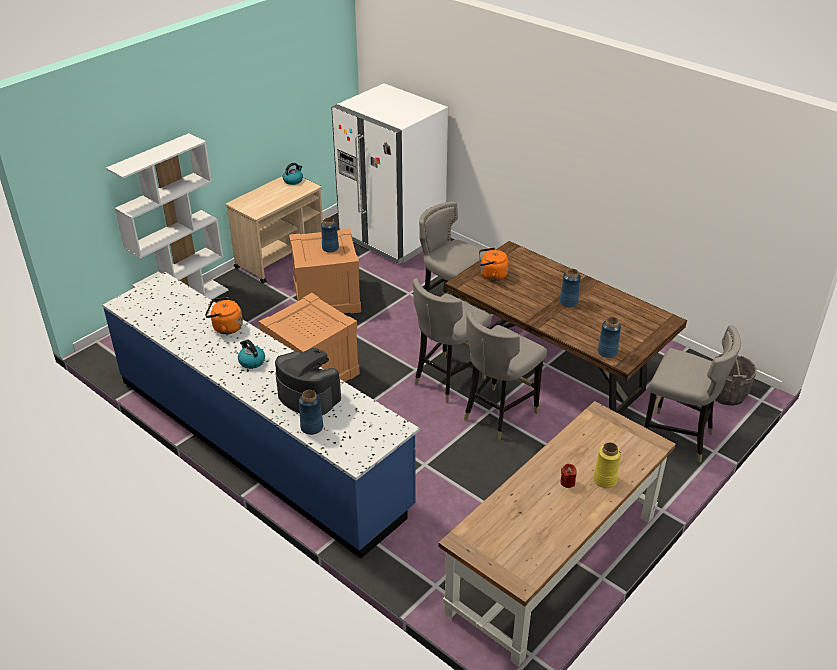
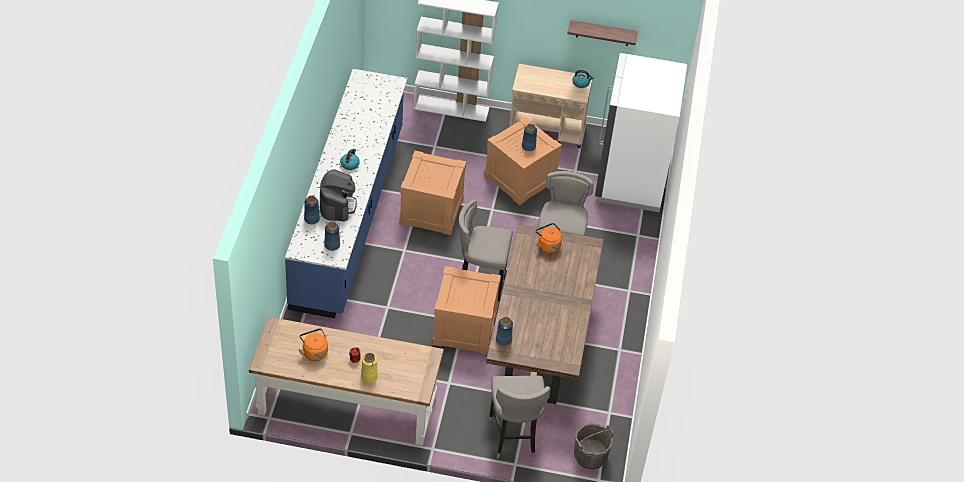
camera: 55 degrees right, 10 degrees up
orange kettle [205,297,243,334] -> orange kettle moved to [298,328,328,361]
grey stool [464,311,547,440] -> crate [432,266,501,354]
blue vase [559,269,581,307] -> blue vase moved to [324,222,340,251]
none -> shelf [567,20,638,46]

